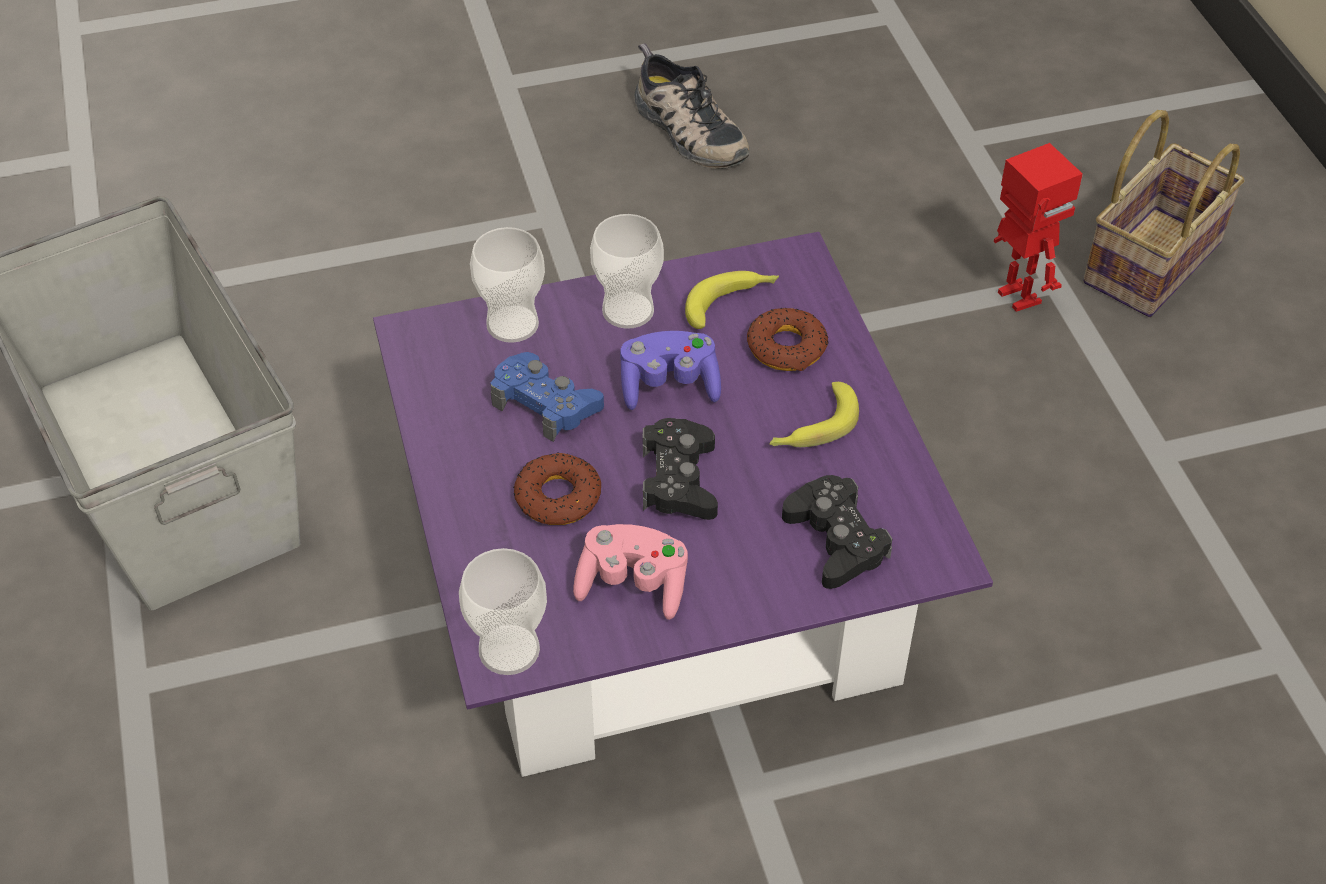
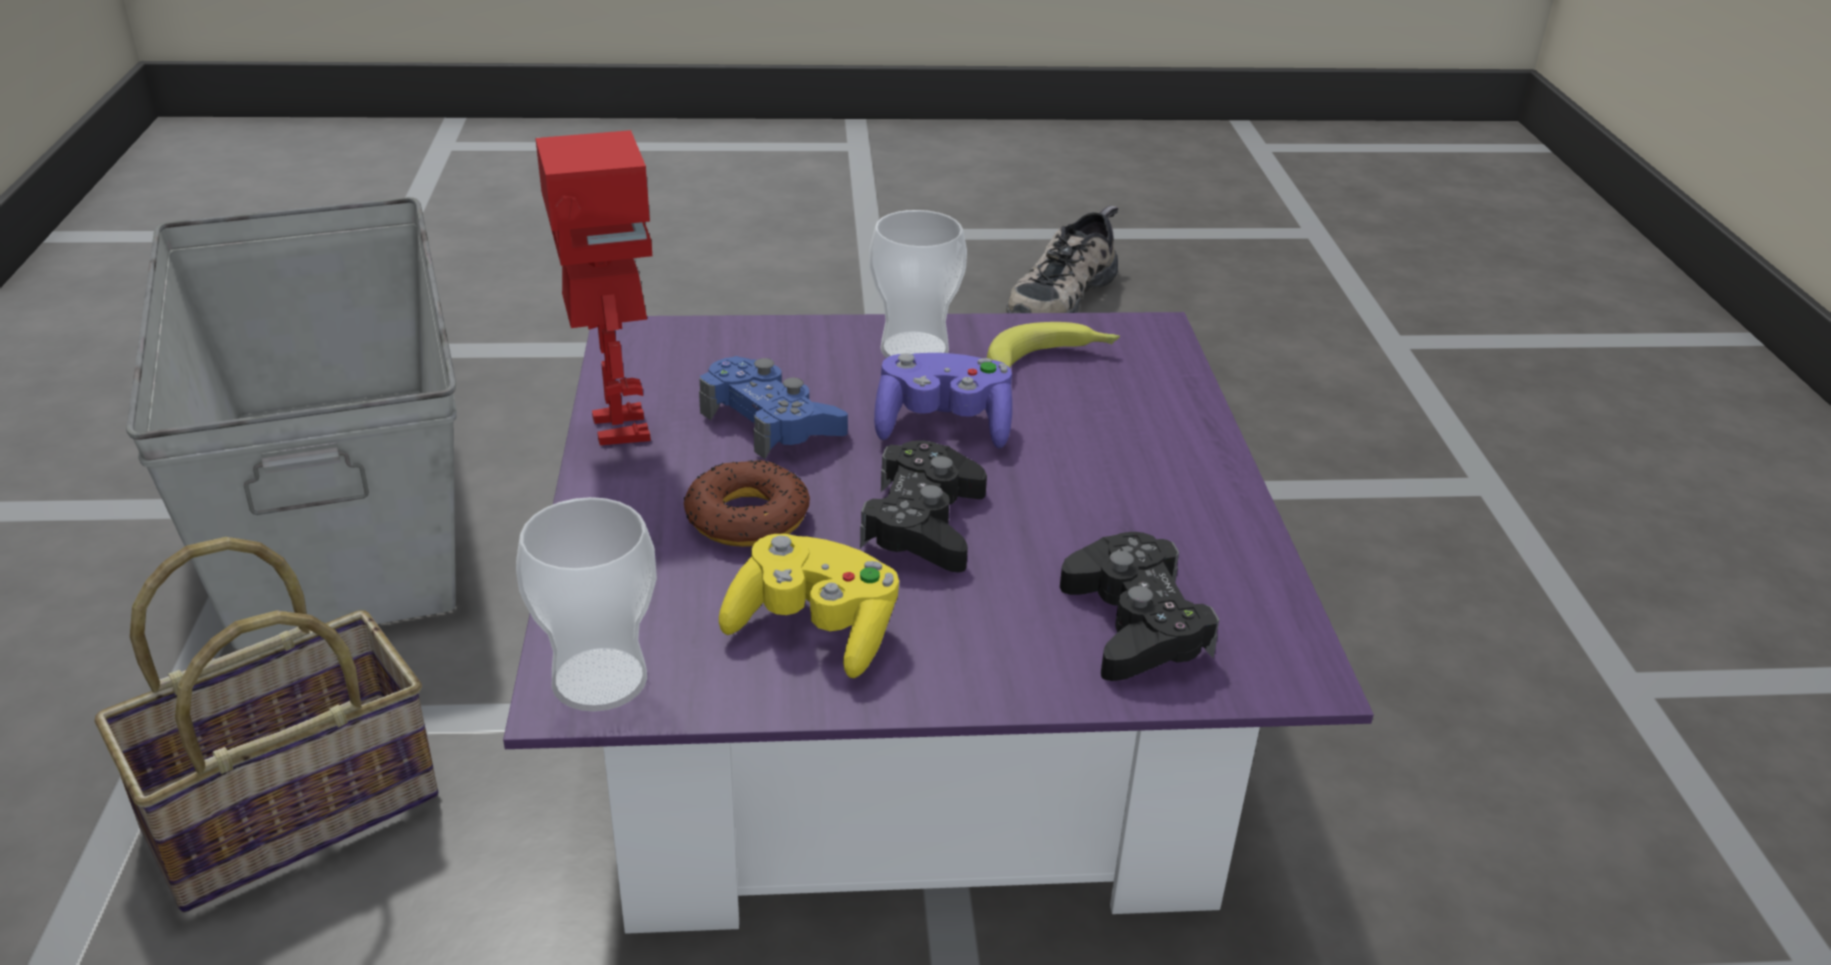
camera: 10 degrees right, 15 degrees down
cup [470,227,545,343] -> none
pink game controller [573,524,688,620] -> yellow game controller [719,534,899,678]
shoe [634,43,749,169] -> shoe turned 60 degrees clockwise [1006,206,1118,313]
donut [747,308,829,371] -> none
banana [769,382,859,447] -> none
toy robot [994,143,1083,312] -> toy robot moved to [535,130,652,445]
basket [1083,110,1245,317] -> basket moved to [95,537,438,912]

